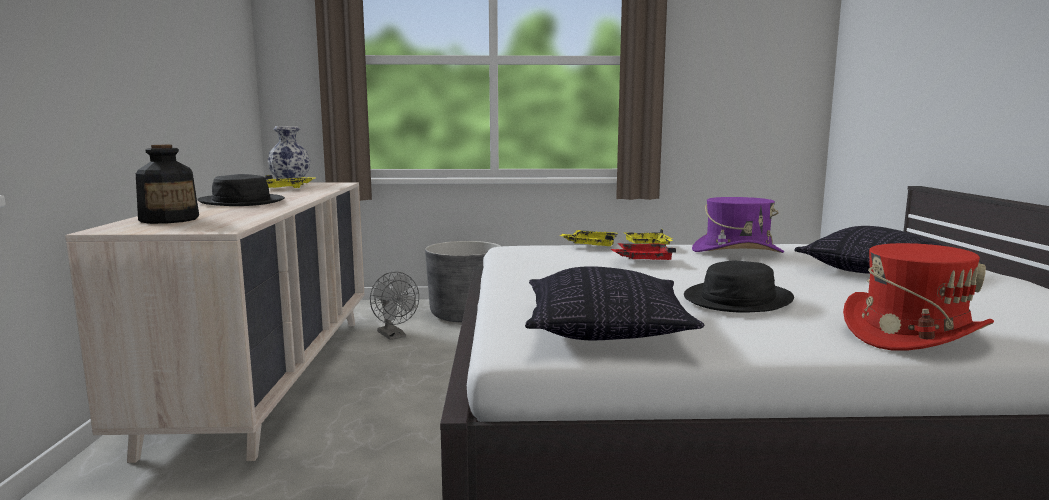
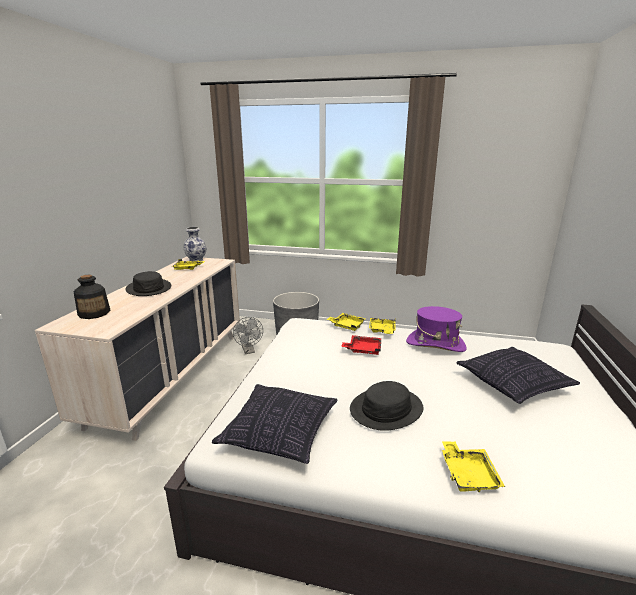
camera: 15 degrees right, 10 degrees up
red hat [843,243,994,351] -> yellow tray [442,441,505,492]

